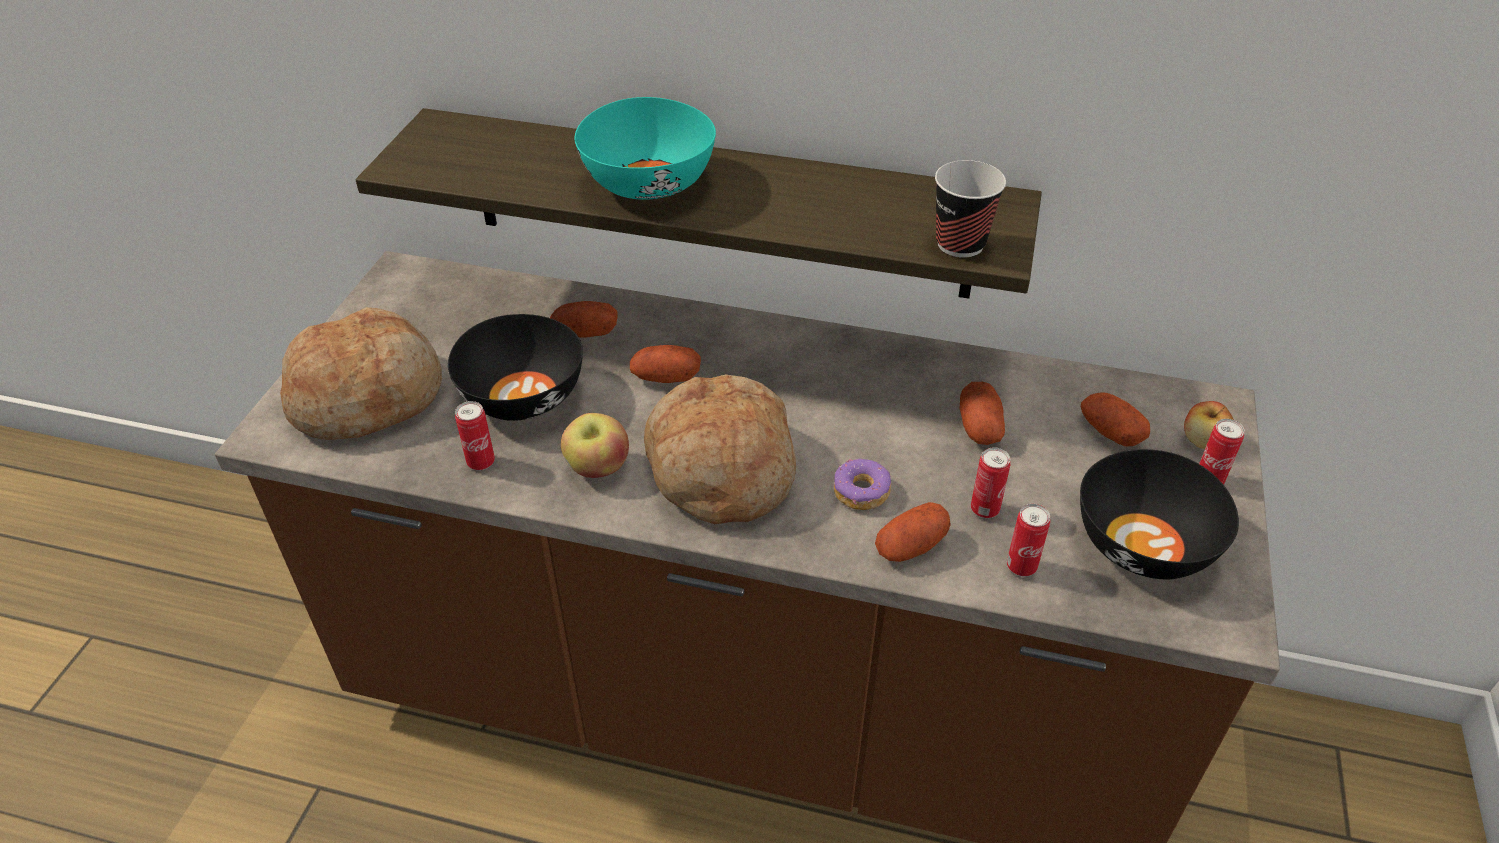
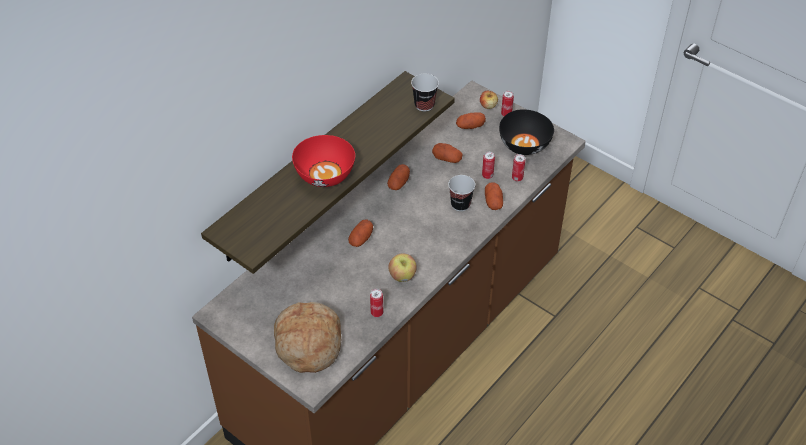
camera: 65 degrees left, 5 degrees up
black bowl [448,314,583,421] -> none
potato [550,301,618,338] -> potato moved to [387,164,410,190]
turquoise bowl [575,97,716,200] -> red bowl [292,135,355,187]
bread [644,374,796,524] -> none
donut [834,458,891,510] -> cup [448,175,475,211]

